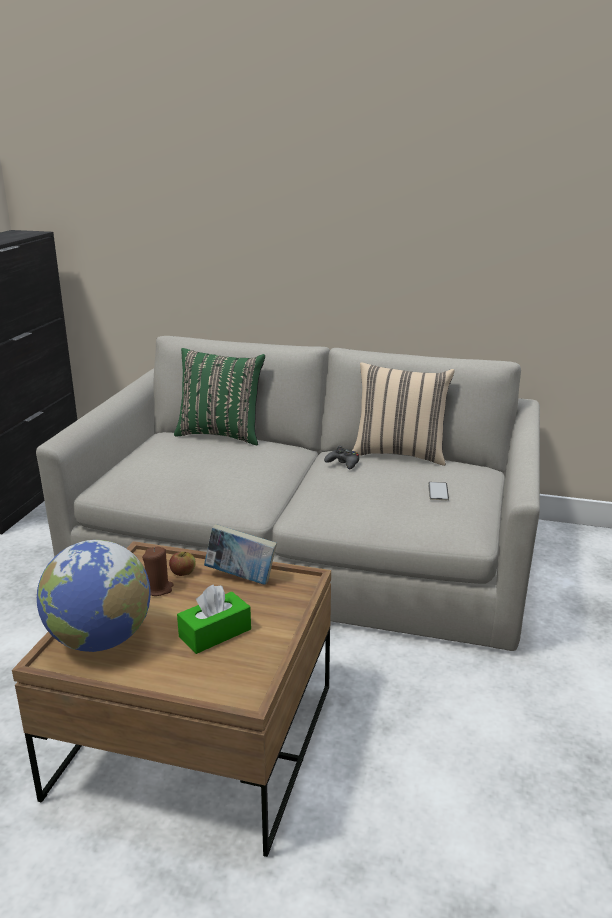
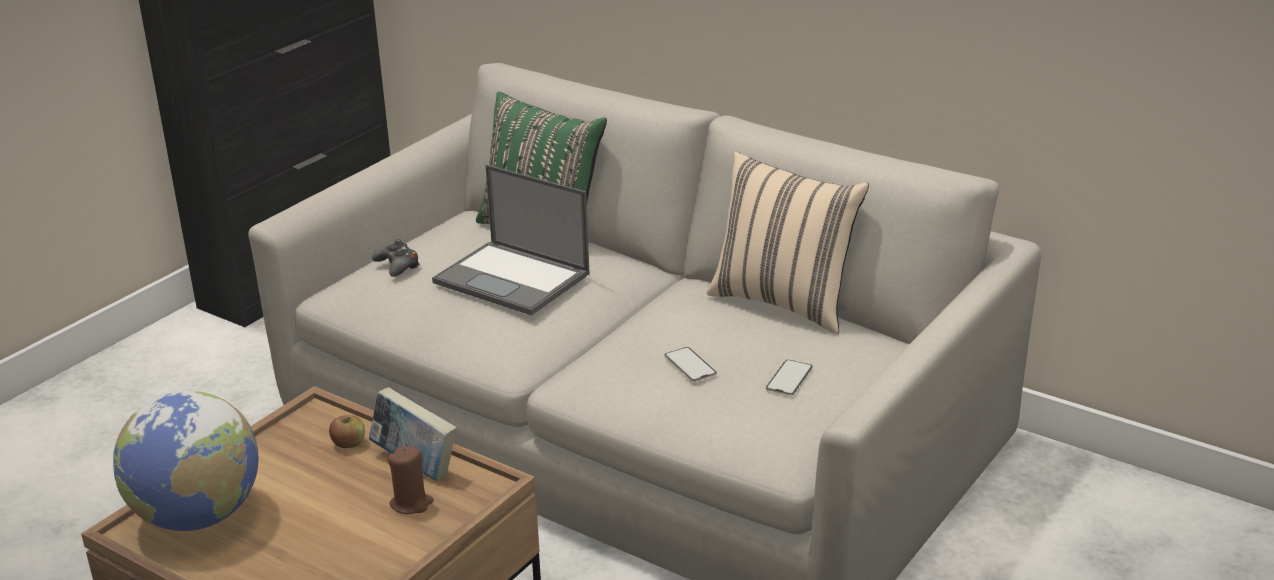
camera: 20 degrees right, 5 degrees up
brown candle [142,547,174,596] -> brown candle moved to [388,446,434,514]
green tissue box [177,585,251,654] -> none
black game controller [324,446,359,469] -> black game controller moved to [372,239,420,277]
none -> laptop [432,165,590,316]
none -> phone [665,347,717,382]

